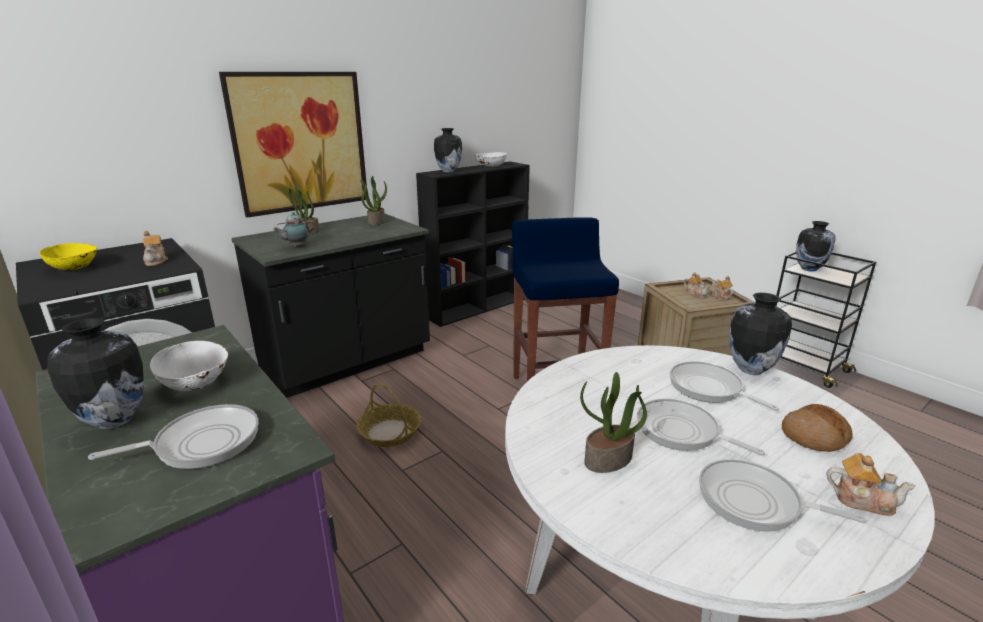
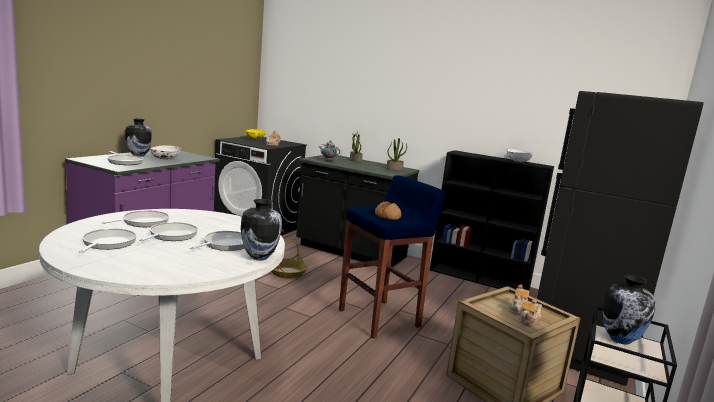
camera: 65 degrees right, 10 degrees down
picture [219,72,367,218] -> none
vase [434,128,462,173] -> none
potted plant [580,372,647,473] -> frying pan [102,210,169,227]
bread [782,404,853,452] -> bread moved to [375,202,401,220]
teapot [826,453,916,516] -> none
none -> black fridge [537,91,704,386]

